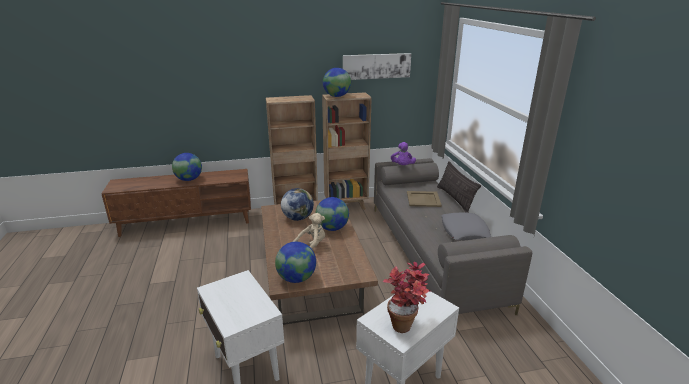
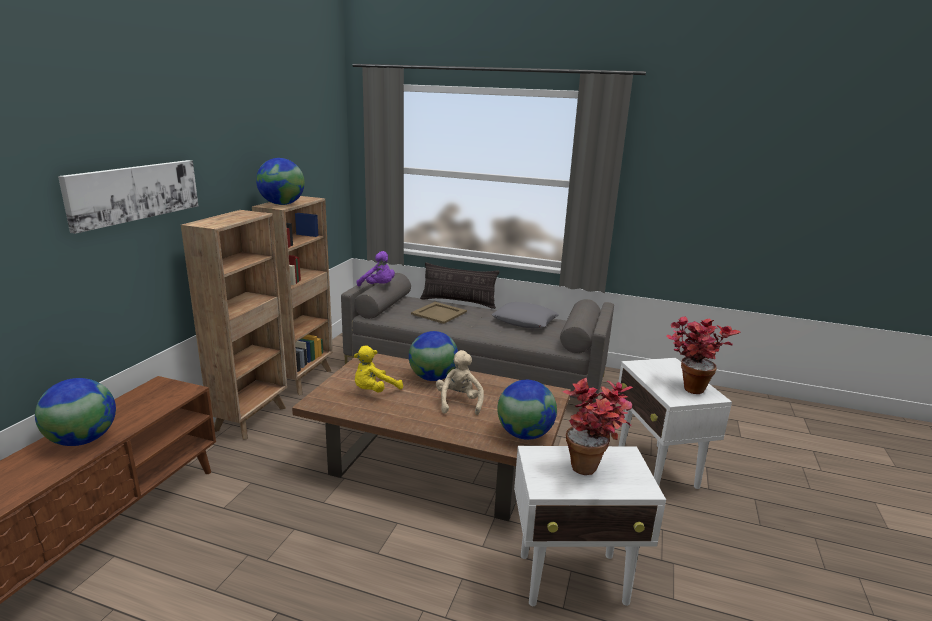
camera: 60 degrees left, 5 degrees down
globe [281,188,314,221] -> yellow plush toy [354,346,403,392]
picture [343,53,411,80] -> picture moved to [58,160,198,234]
none -> potted plant [562,377,633,475]

